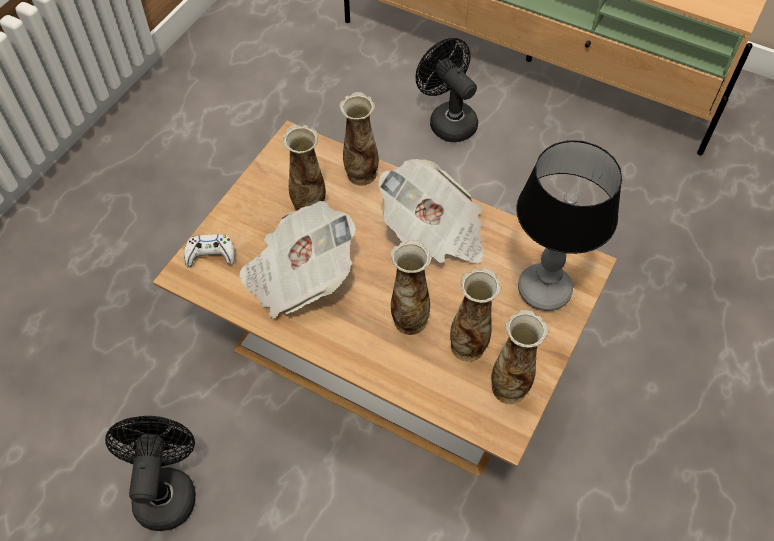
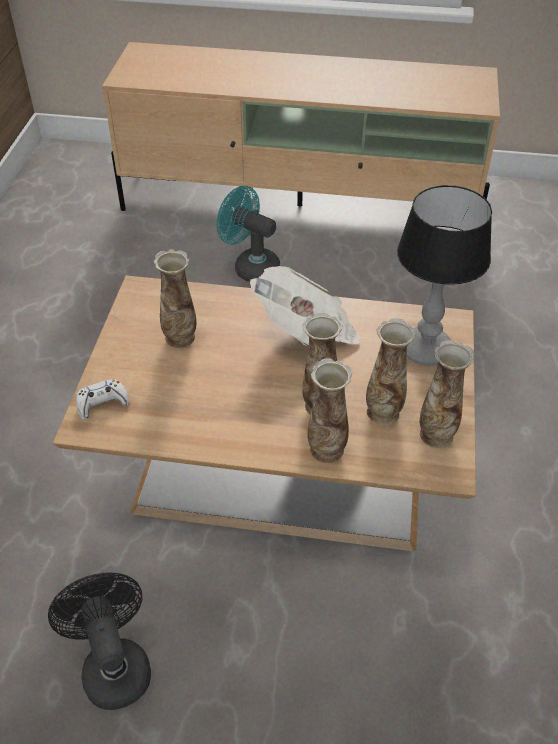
camera: 20 degrees left, 10 degrees down
newspaper [239,201,357,318] -> none
vase [339,92,379,186] -> vase moved to [307,358,352,463]
black fan [416,38,478,142] -> turquoise fan [217,186,280,282]

